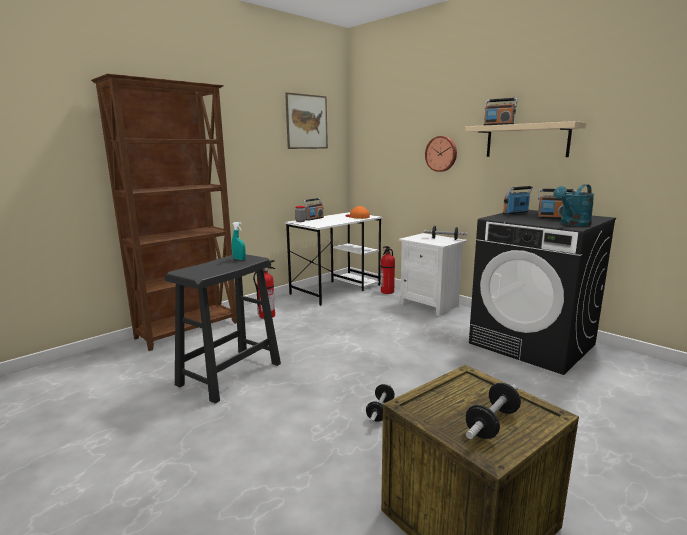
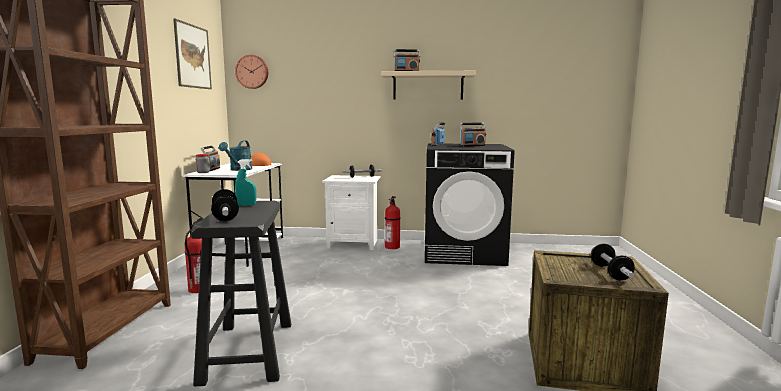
camera: 40 degrees left, 5 degrees down
dumbbell [366,384,395,424] -> dumbbell moved to [211,189,239,221]
fire extinguisher [381,246,395,294] -> fire extinguisher moved to [385,196,401,249]
wall clock [425,136,457,172] -> wall clock moved to [235,55,268,89]
turquoise watering can [553,184,595,226] -> turquoise watering can moved to [219,140,252,171]

